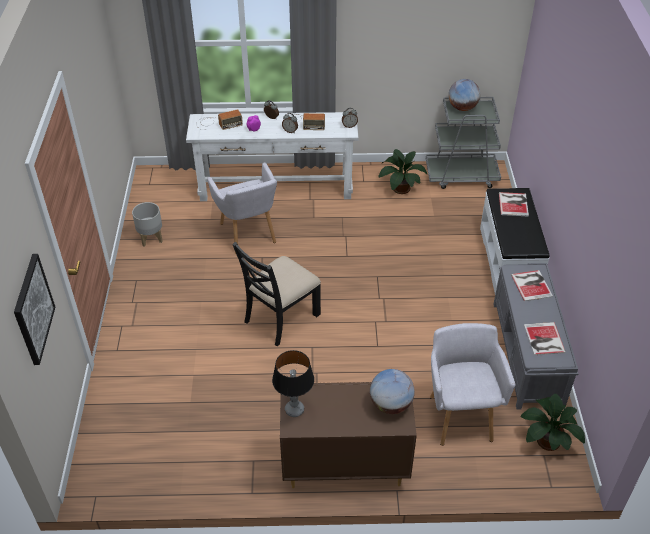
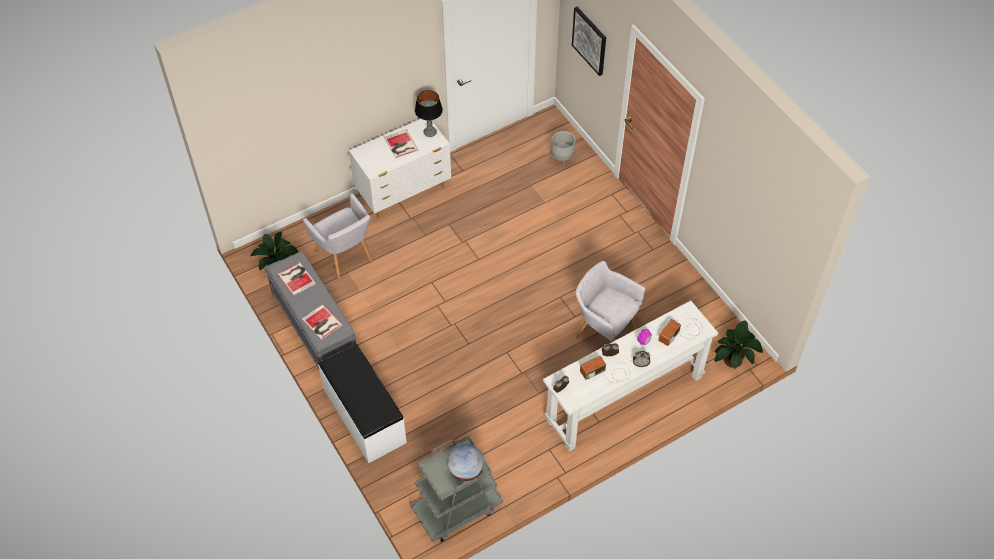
camera: 150 degrees right, 10 degrees up
grey planter [132,202,163,247] -> grey planter moved to [550,131,575,170]
black chair [232,242,321,346] -> none
brown dresser [280,382,417,488] -> white dresser [349,119,451,218]
globe [370,369,415,414] -> none
potted plant [379,149,427,194] -> potted plant moved to [714,320,763,369]
book [499,192,529,217] -> book moved to [384,130,418,158]

